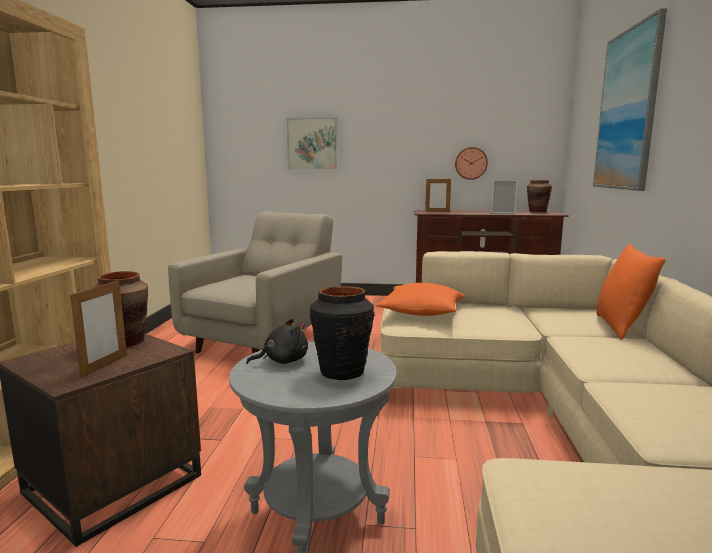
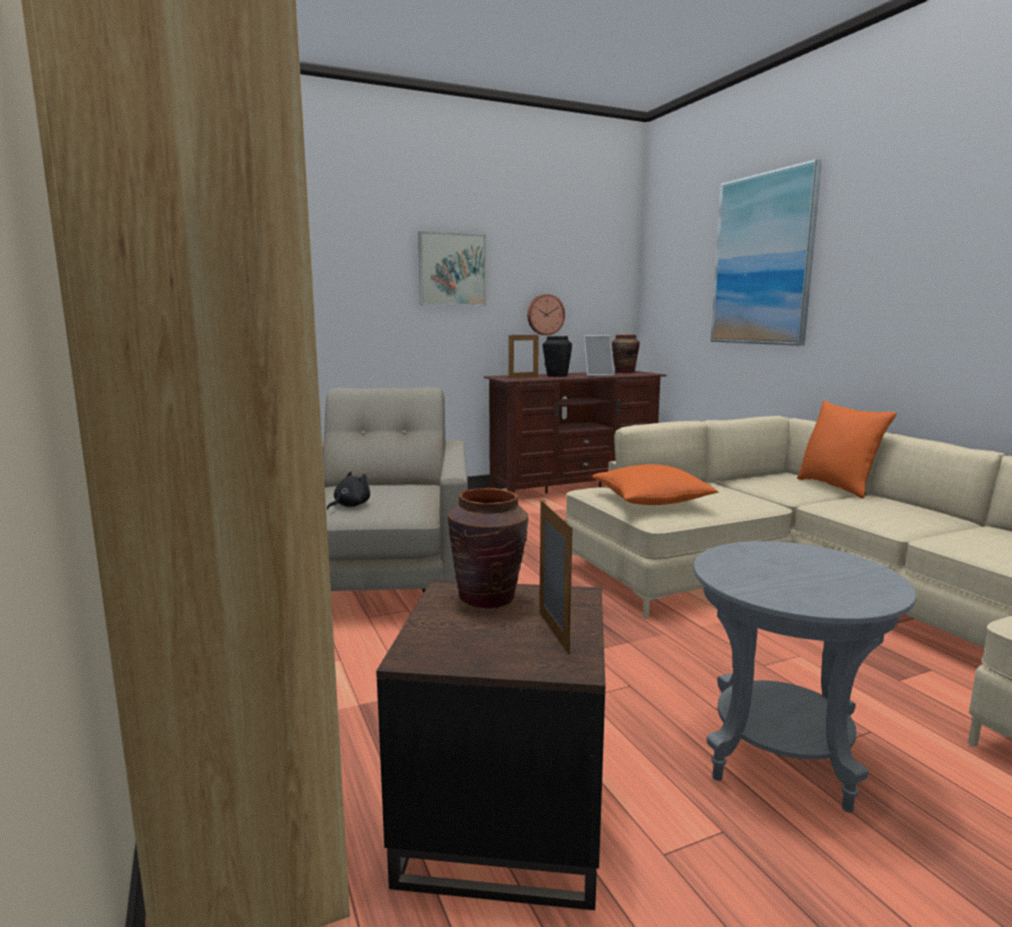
camera: 30 degrees left, 0 degrees up
black plush toy [246,319,308,364] -> black plush toy moved to [327,472,370,510]
picture [287,118,338,170] -> picture moved to [418,231,486,306]
black vase [310,286,375,380] -> black vase moved to [543,336,572,377]

